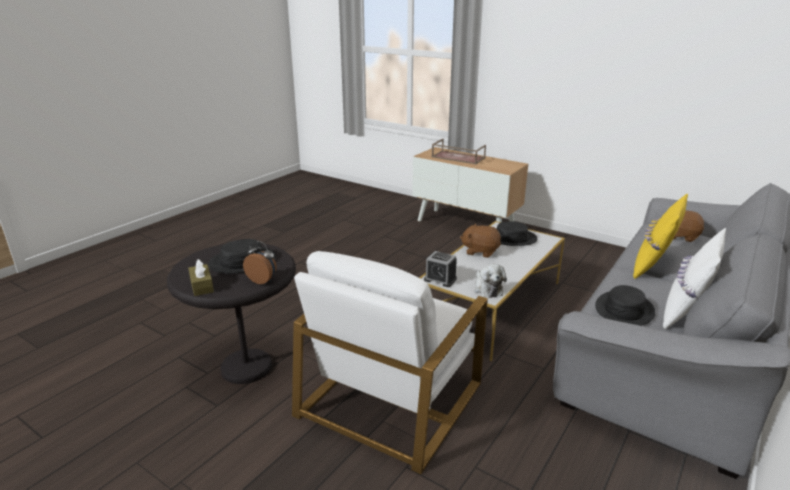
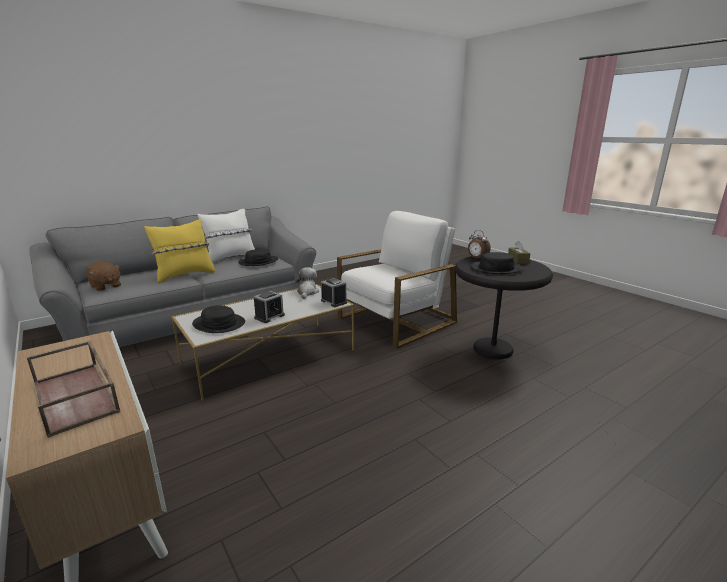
camera: 160 degrees left, 5 degrees down
brown plush toy [460,223,501,258] -> alarm clock [254,291,285,323]

